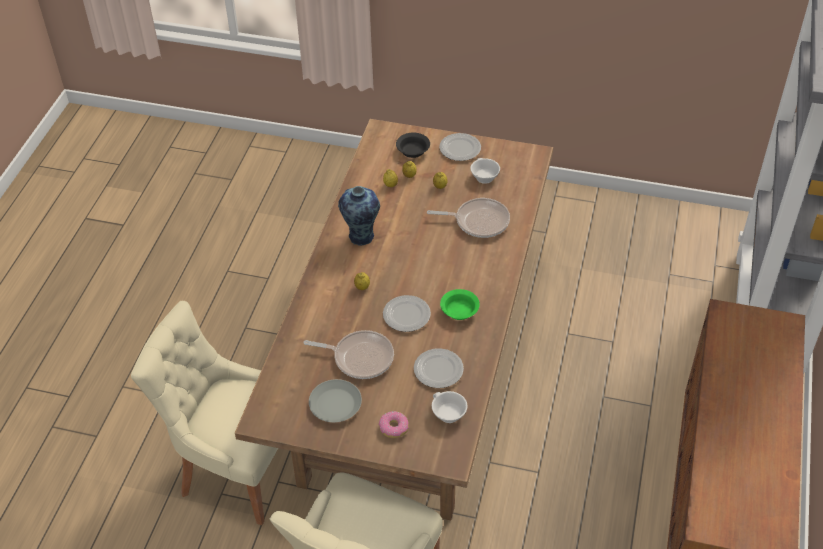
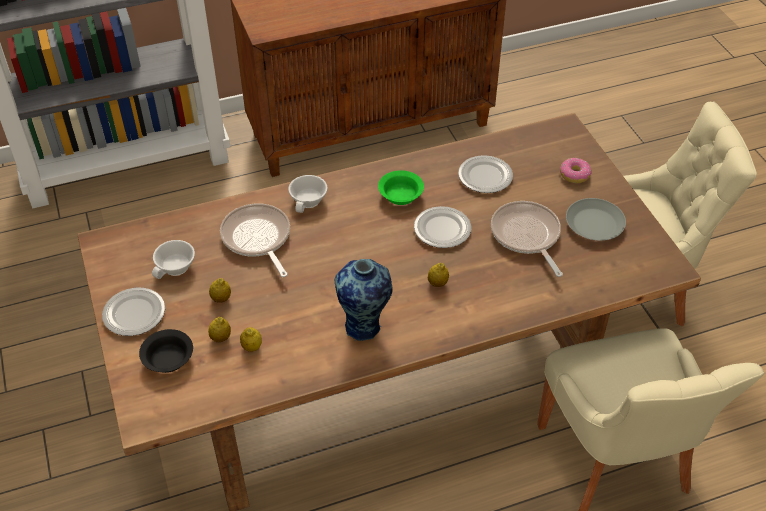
camera: 125 degrees left, 0 degrees up
white cup [432,391,468,423] -> white cup moved to [288,175,328,213]

